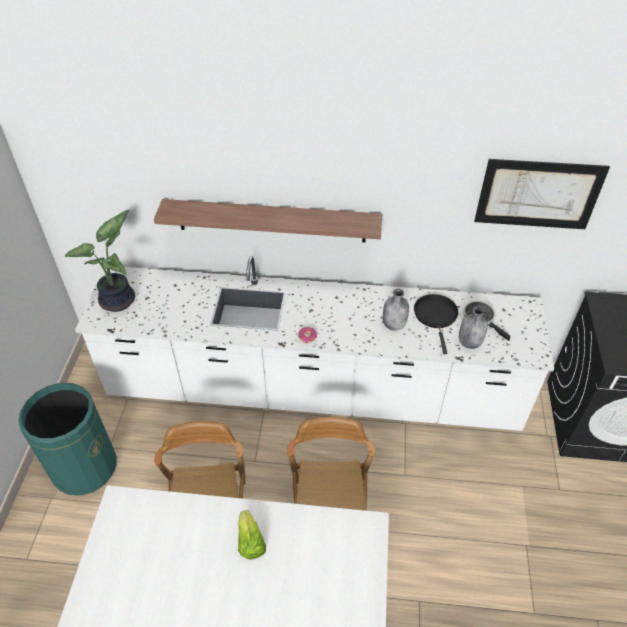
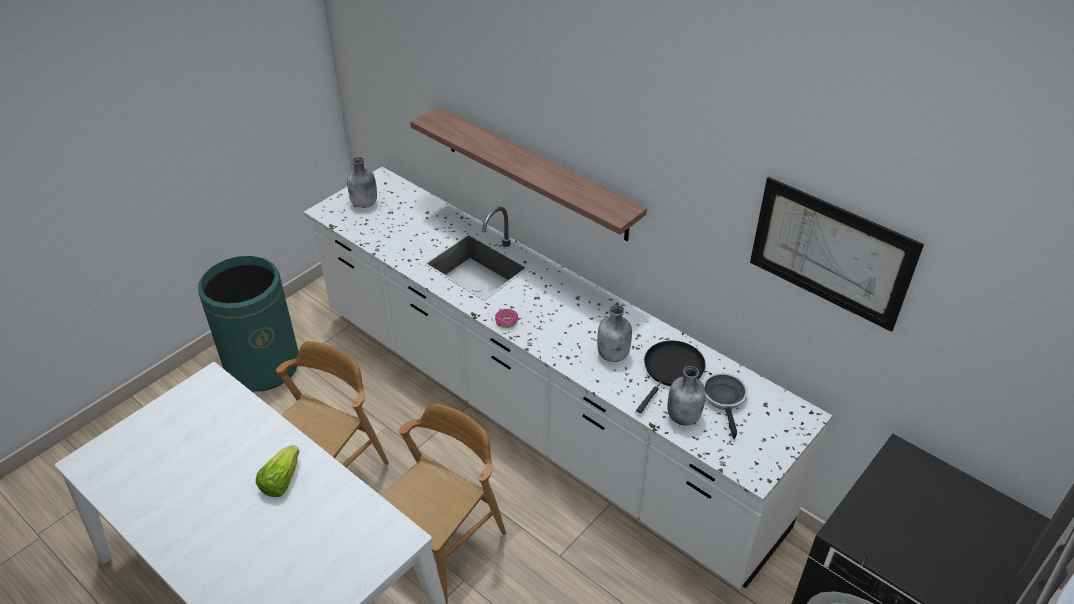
camera: 35 degrees right, 5 degrees down
potted plant [64,209,135,312] -> grey bottle [347,157,377,208]

